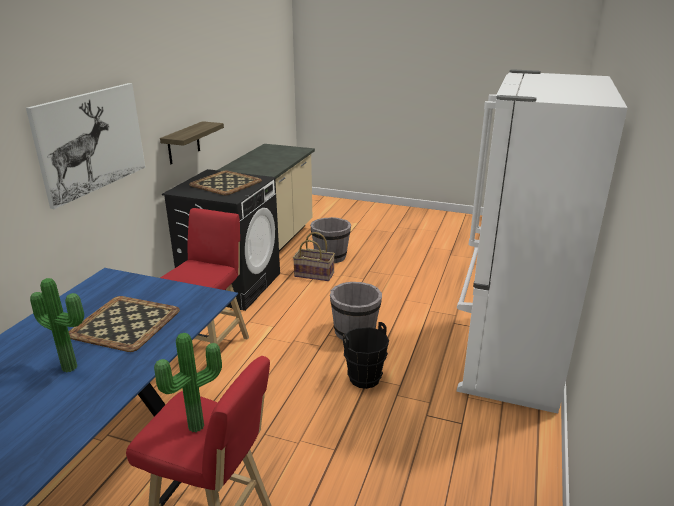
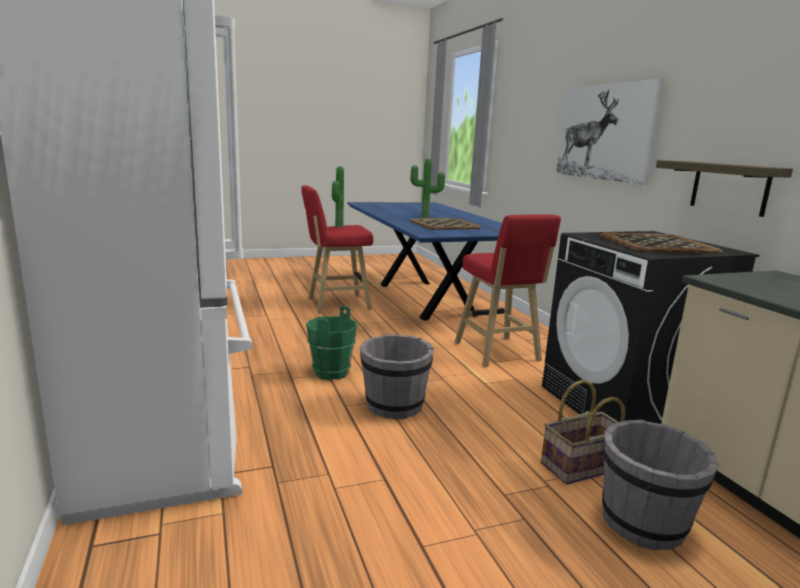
camera: 140 degrees right, 10 degrees down
black bucket [343,322,389,389] -> green bucket [306,306,357,380]

